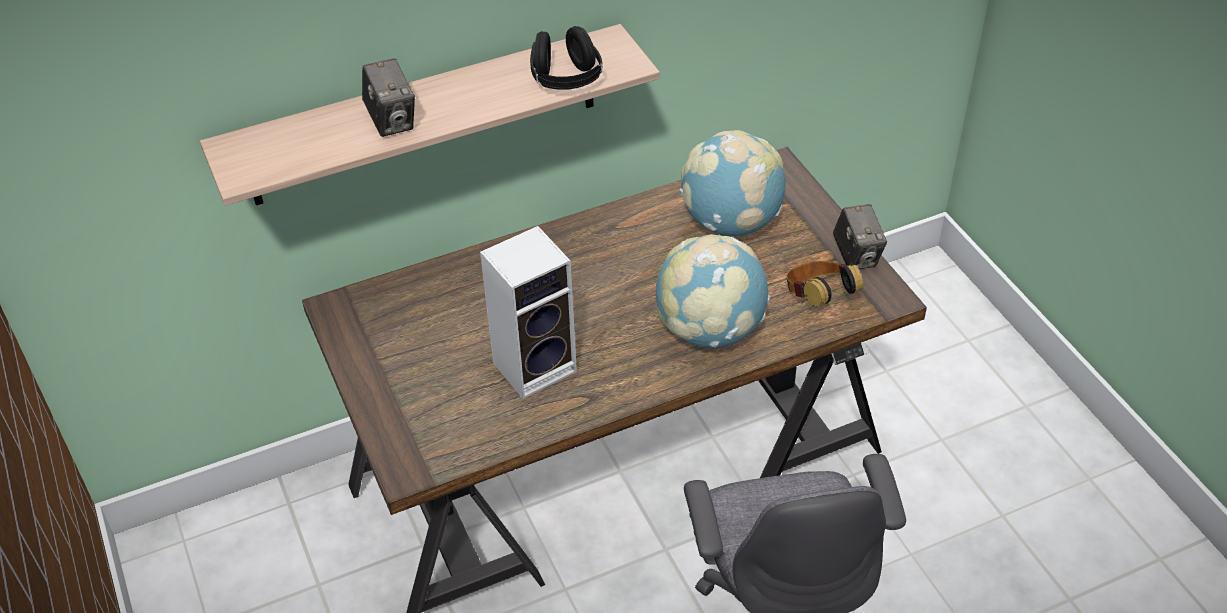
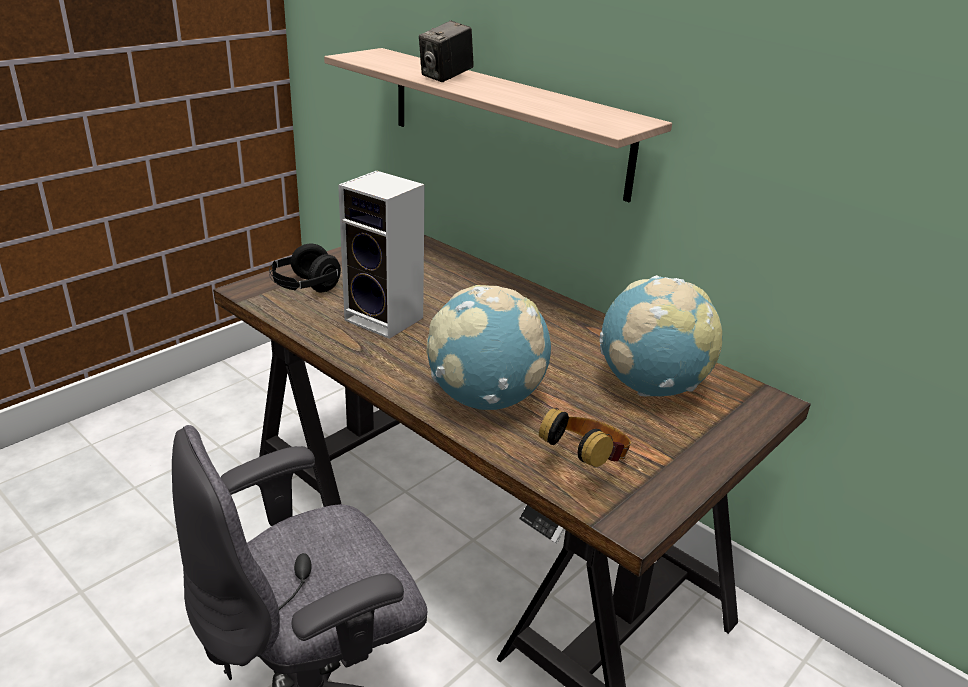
camera: 65 degrees right, 15 degrees down
black headphones [530,26,603,90] -> black headphones moved to [269,243,341,293]
camera [833,204,887,269] -> none

